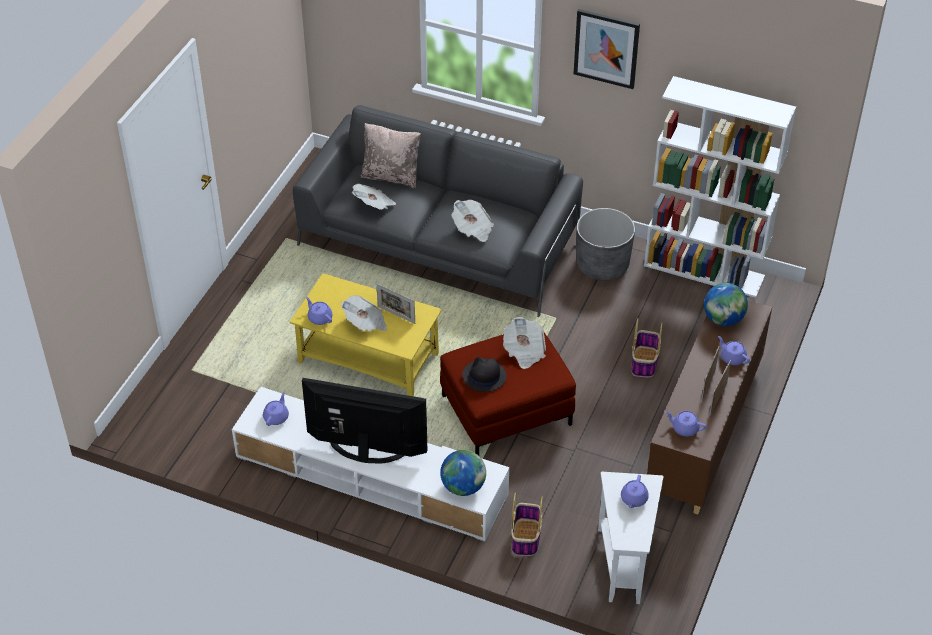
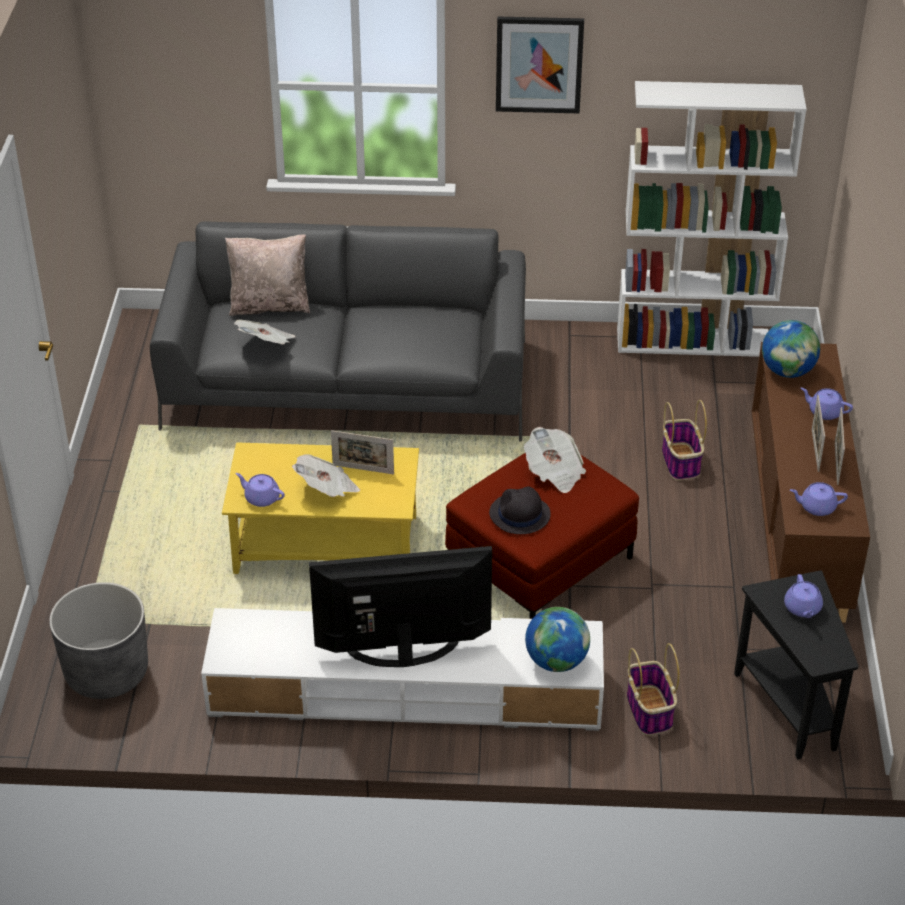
camera: 20 degrees left, 5 degrees down
purple teapot [263,392,289,426] -> none
newspaper [451,200,494,242] -> none
grey planter [576,208,635,281] -> grey planter moved to [49,582,148,699]
white side table [598,472,664,604] -> black side table [734,570,859,760]

